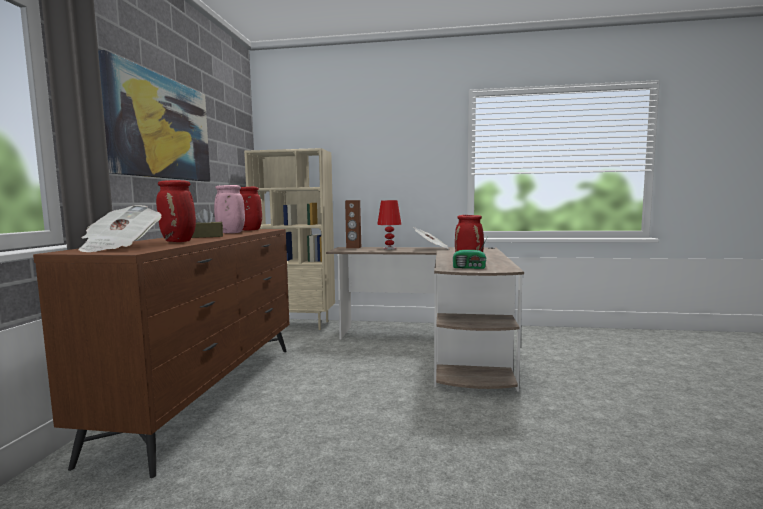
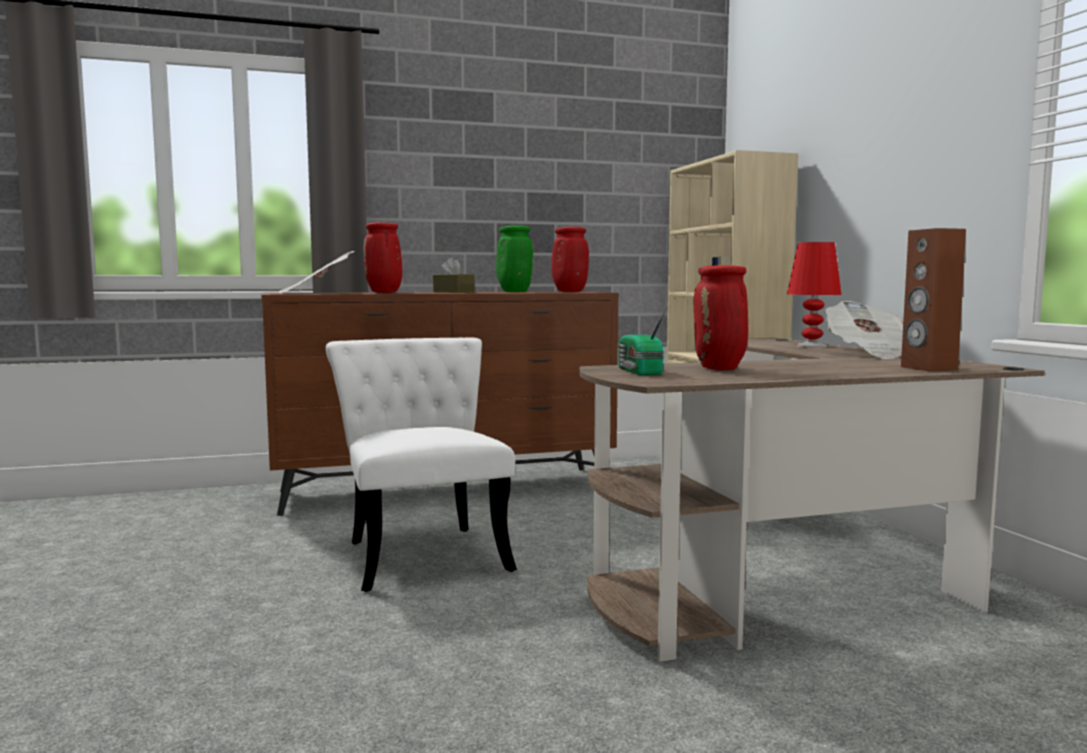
camera: 65 degrees right, 0 degrees up
picture [98,50,210,182] -> none
pink vase [214,185,245,233] -> green vase [496,225,533,292]
brown speaker [345,200,361,248] -> brown speaker moved to [901,228,966,371]
none -> white chair [326,337,517,592]

